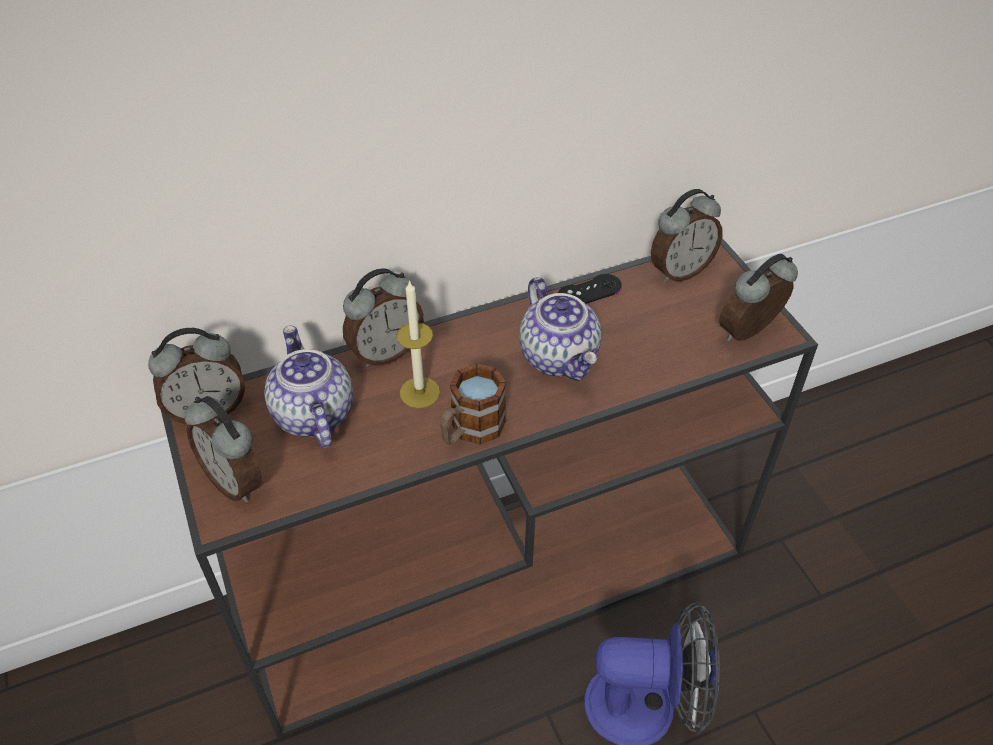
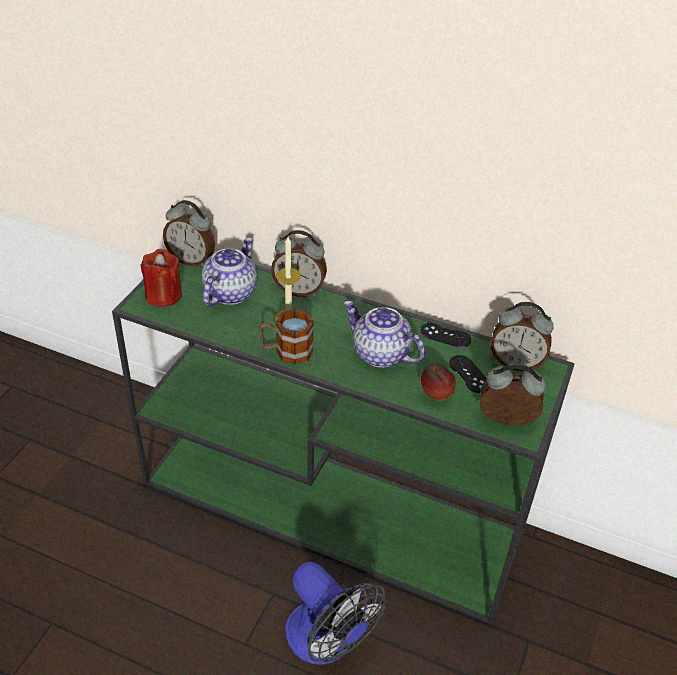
camera: 45 degrees right, 5 degrees down
brown console table [161,238,818,738] -> green console table [112,252,575,625]
alarm clock [185,396,262,502] -> red candle [140,249,182,307]
teapot [519,277,602,381] -> teapot turned 105 degrees clockwise [344,301,425,368]
none -> apple [421,363,455,401]
none -> black game controller [449,355,487,393]

